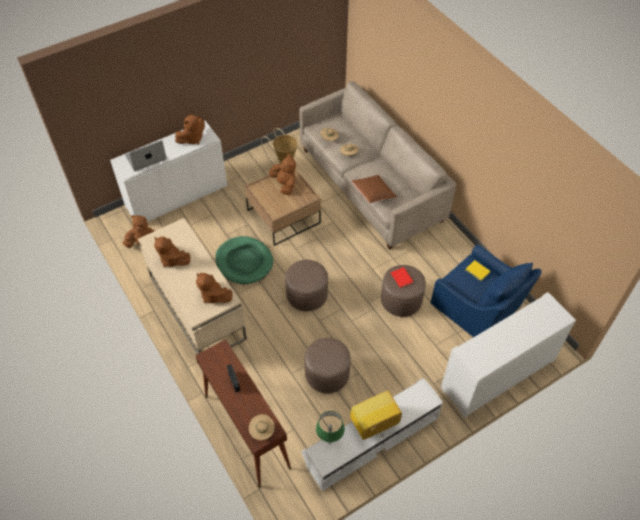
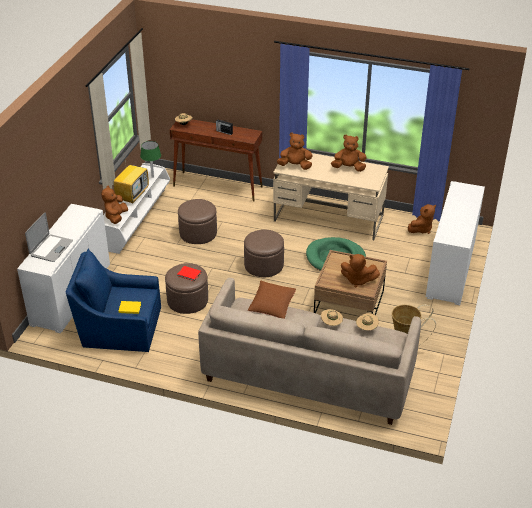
camera: 140 degrees right, 15 degrees down
laptop [125,140,166,171] -> laptop moved to [25,212,73,262]
brown plush toy [175,115,205,145] -> brown plush toy moved to [101,185,128,224]

